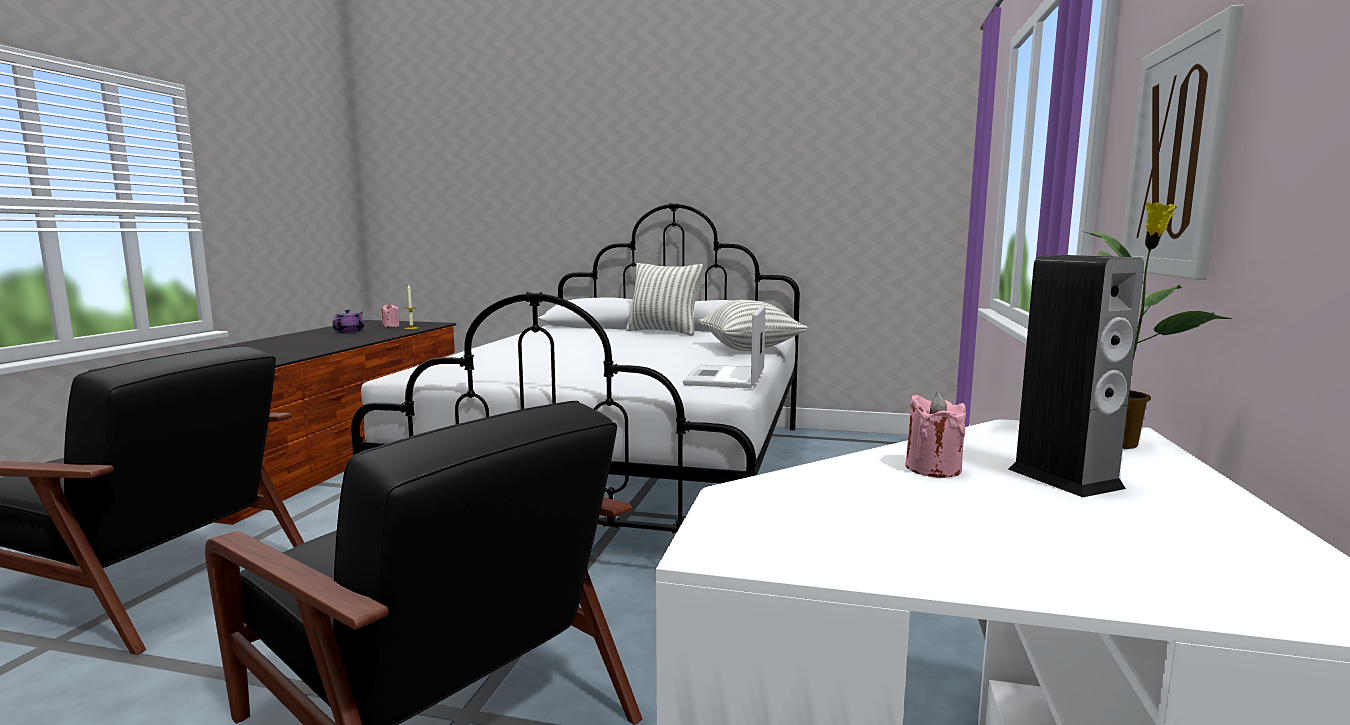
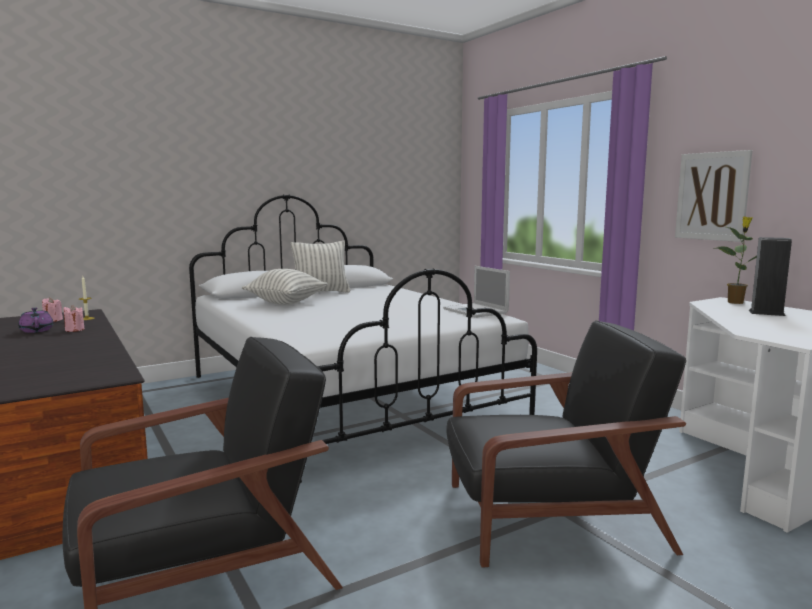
camera: 45 degrees left, 0 degrees up
pillow [698,300,808,351] -> pillow moved to [242,269,328,305]
pink candle [905,392,966,478] -> pink candle moved to [63,305,85,332]

